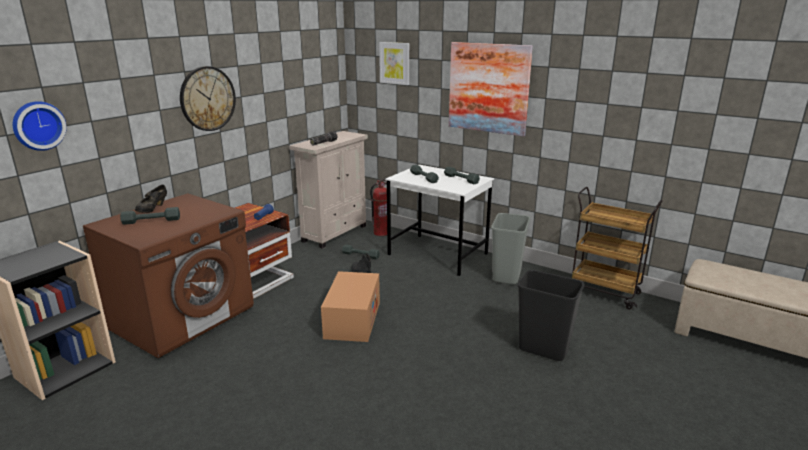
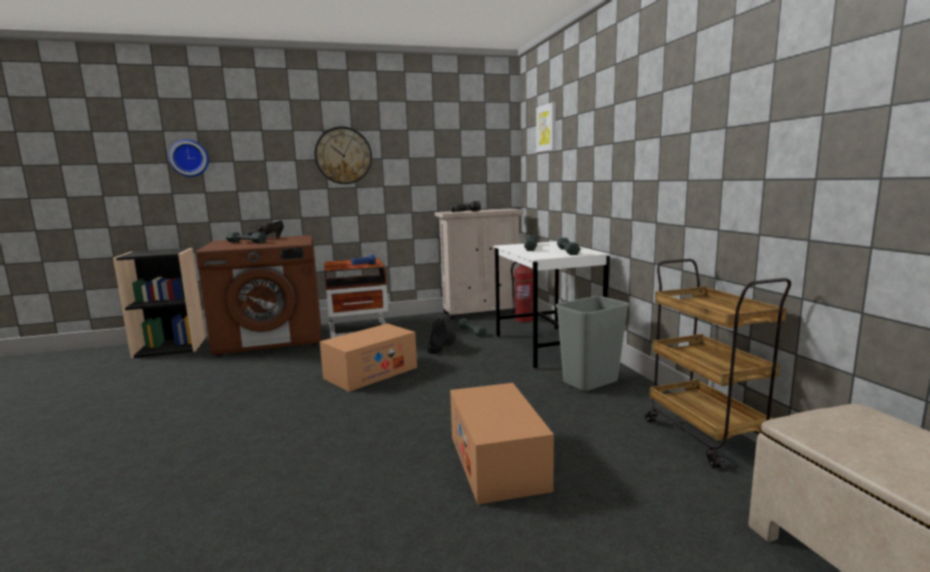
camera: 40 degrees right, 10 degrees down
picture [449,42,533,137] -> none
black trash can [517,270,584,361] -> cardboard box [450,383,554,505]

